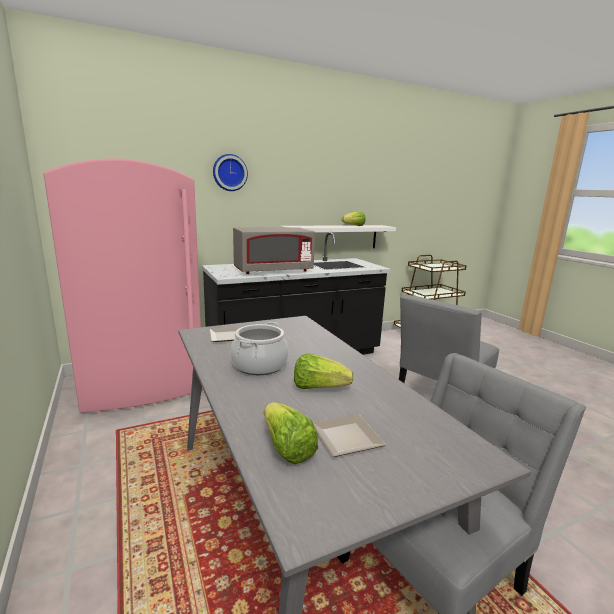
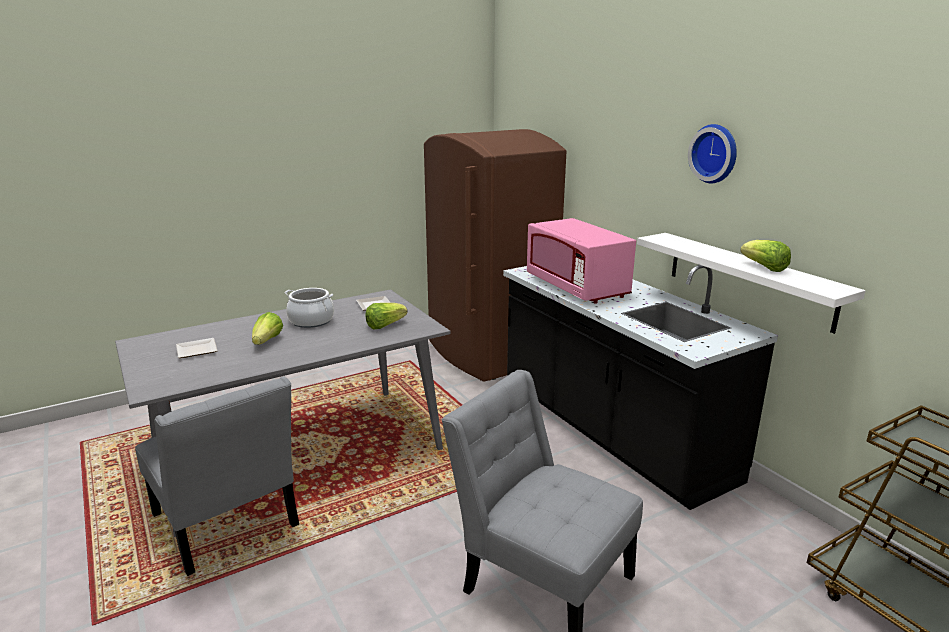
camera: 85 degrees right, 5 degrees up
pink fridge [44,158,203,413] -> brown fridge [424,129,567,382]
wall clock [213,154,248,191] -> wall clock moved to [688,124,737,183]
grey microwave [233,227,315,274] -> pink microwave [527,218,636,304]
lettuce [264,402,318,464] -> lettuce moved to [366,303,408,329]

